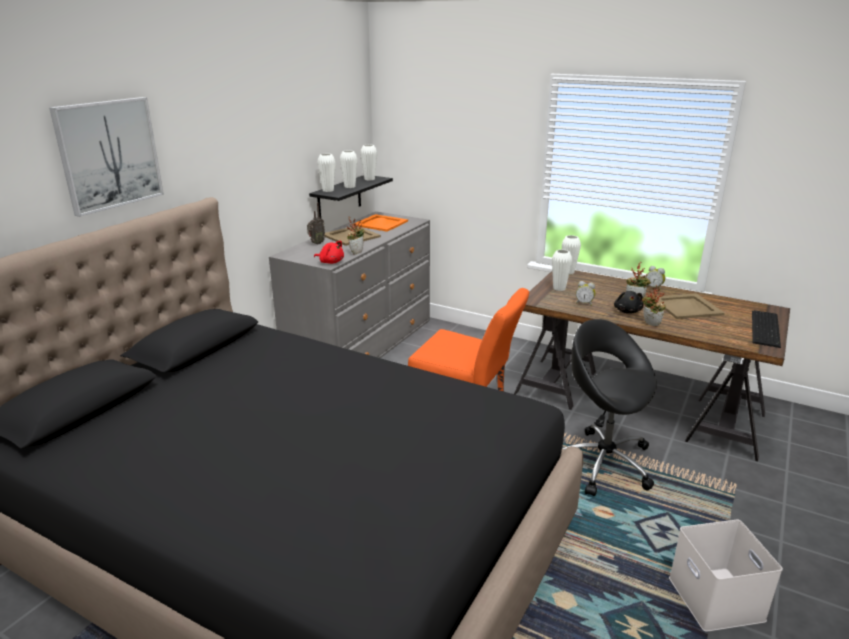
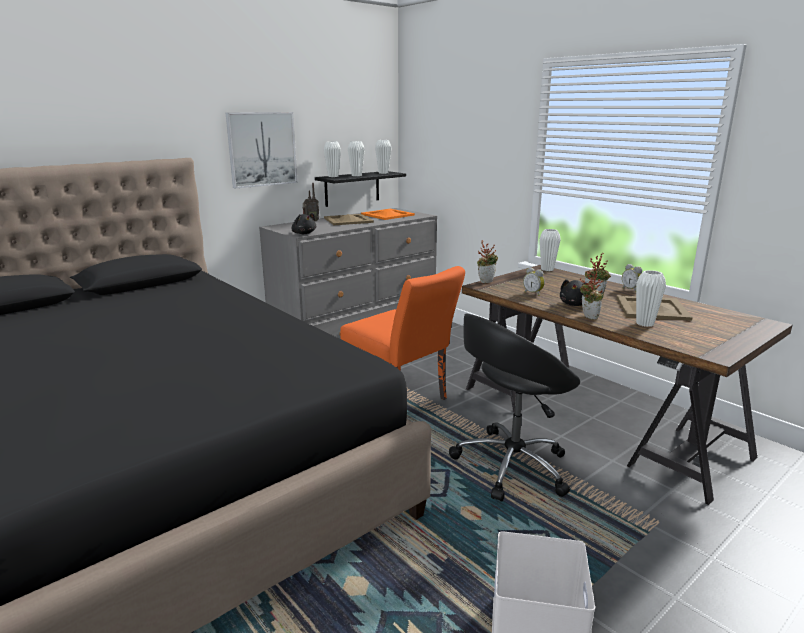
camera: 20 degrees right, 5 degrees down
picture [49,97,164,217] -> picture moved to [225,112,298,188]
red plush toy [314,241,344,264] -> black plush toy [291,213,316,234]
potted plant [347,217,365,254] -> potted plant moved to [477,240,498,283]
white vase [552,250,572,291] -> white vase moved to [636,270,666,327]
black office chair [562,319,657,496] -> black office chair turned 90 degrees counterclockwise [449,314,580,502]
keyboard [752,310,781,348] -> none

